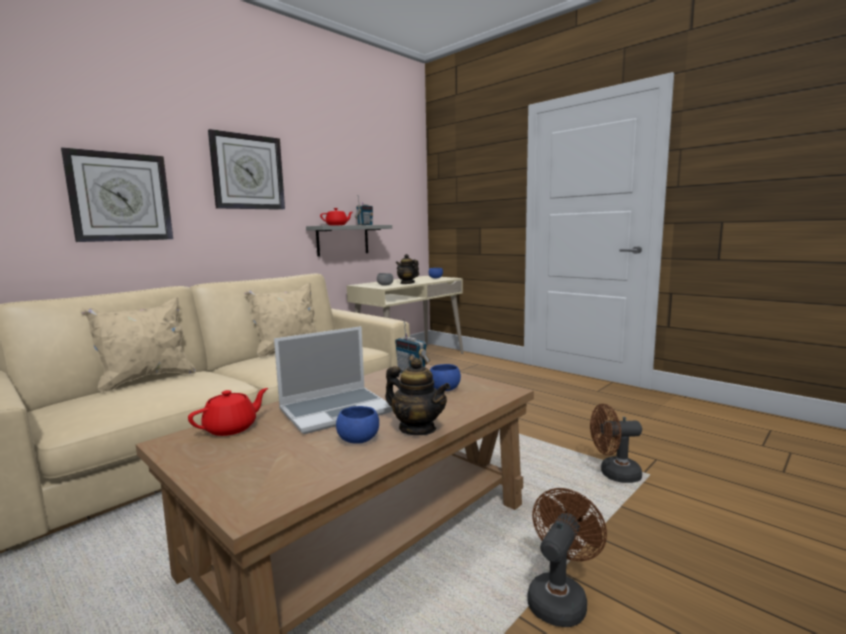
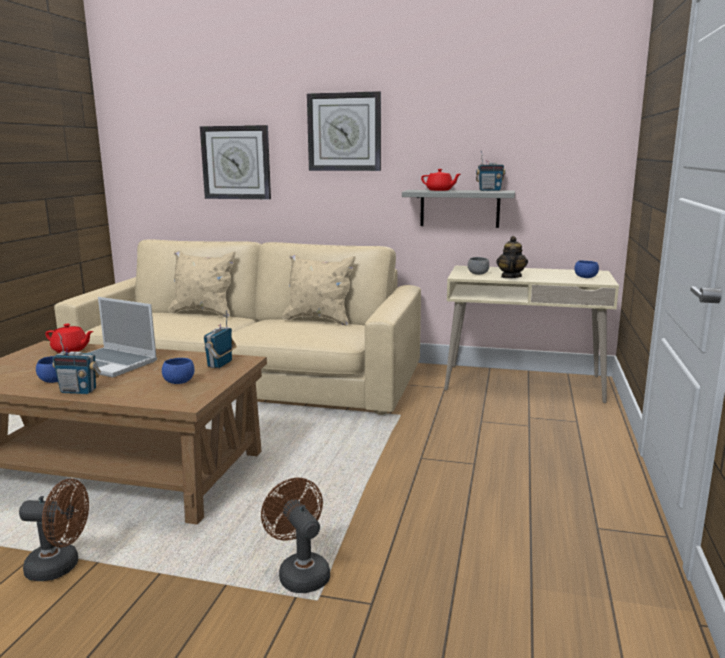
camera: 60 degrees right, 5 degrees up
teapot [385,358,450,435] -> radio [52,333,101,394]

